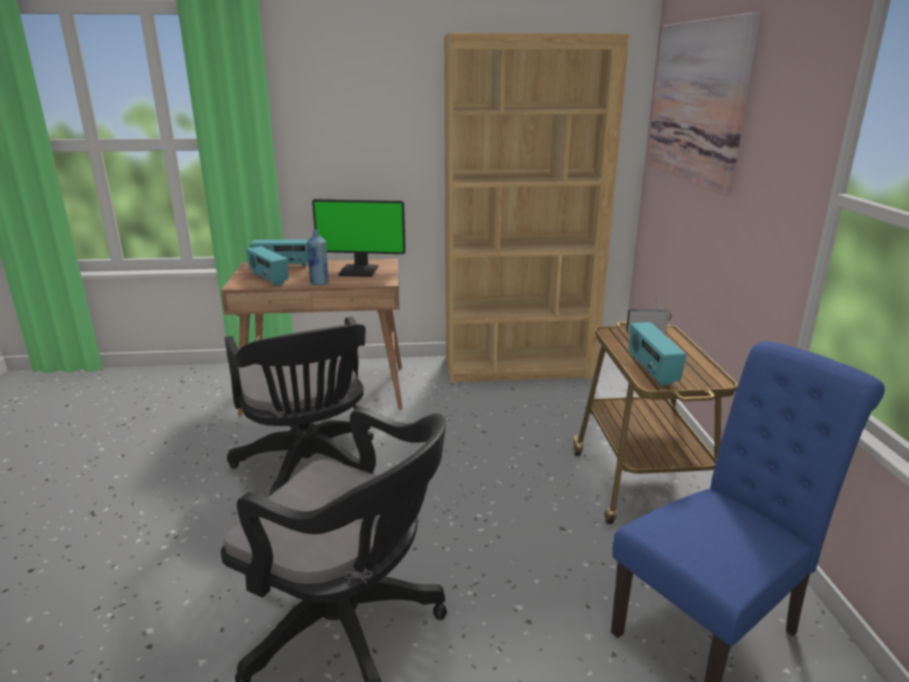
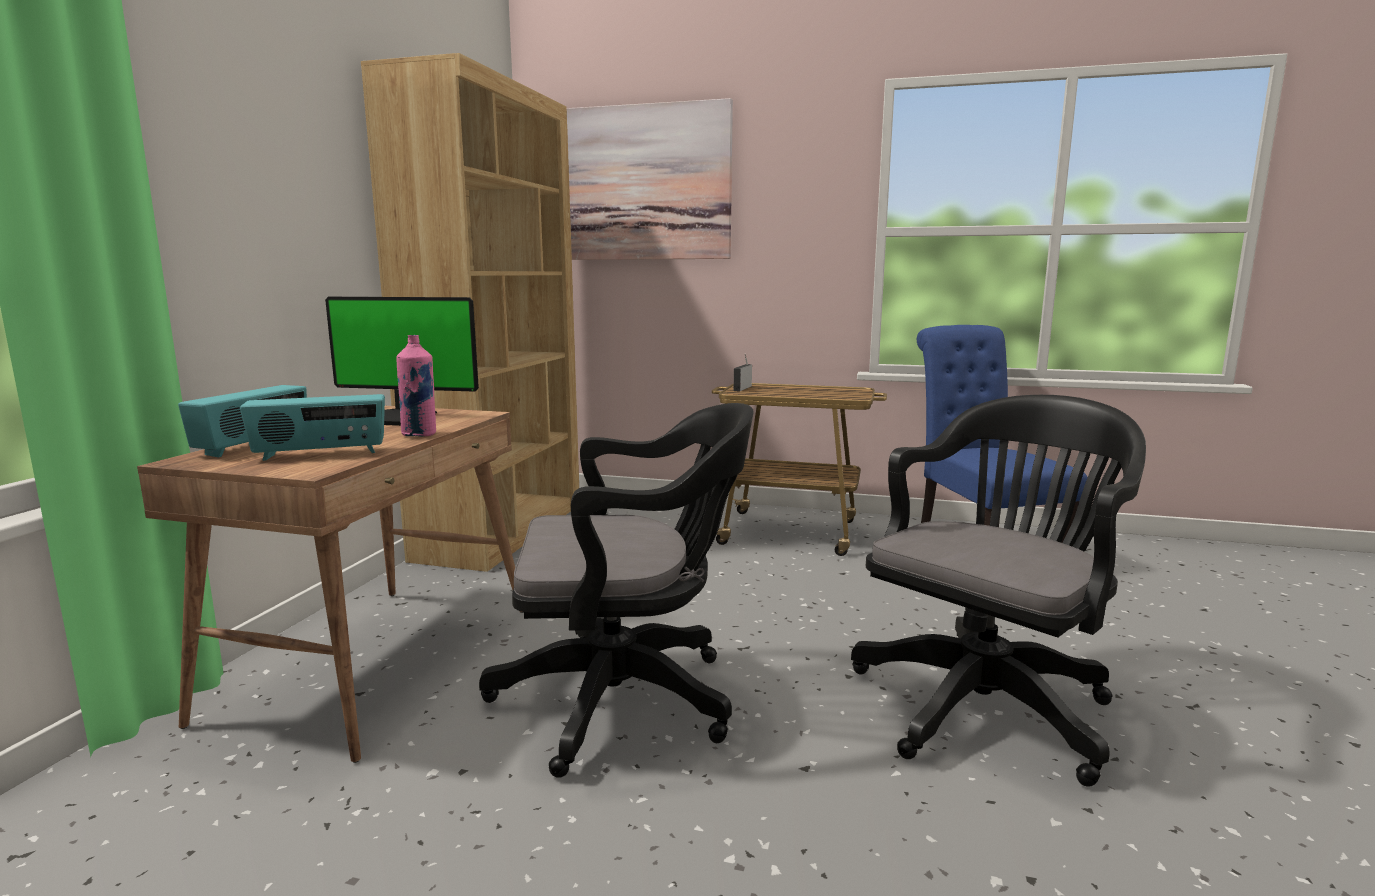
camera: 70 degrees left, 10 degrees down
blue bottle [307,229,329,286] -> pink bottle [396,335,436,436]
monitor [312,199,406,277] -> monitor turned 75 degrees clockwise [325,297,479,426]
radio [629,322,687,386] -> none

